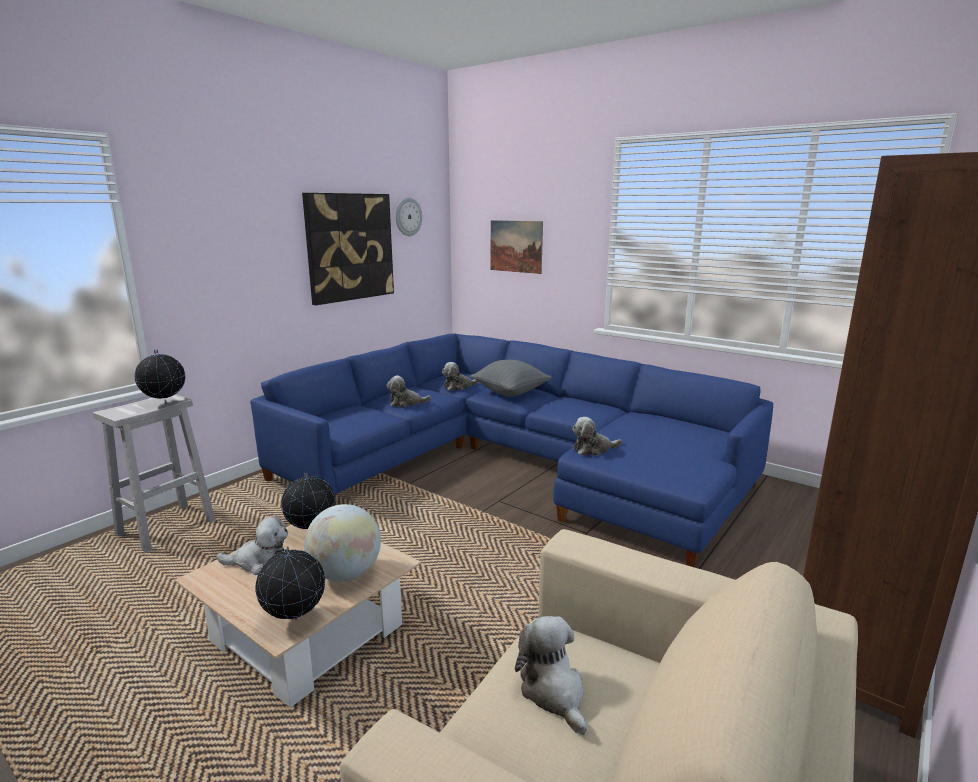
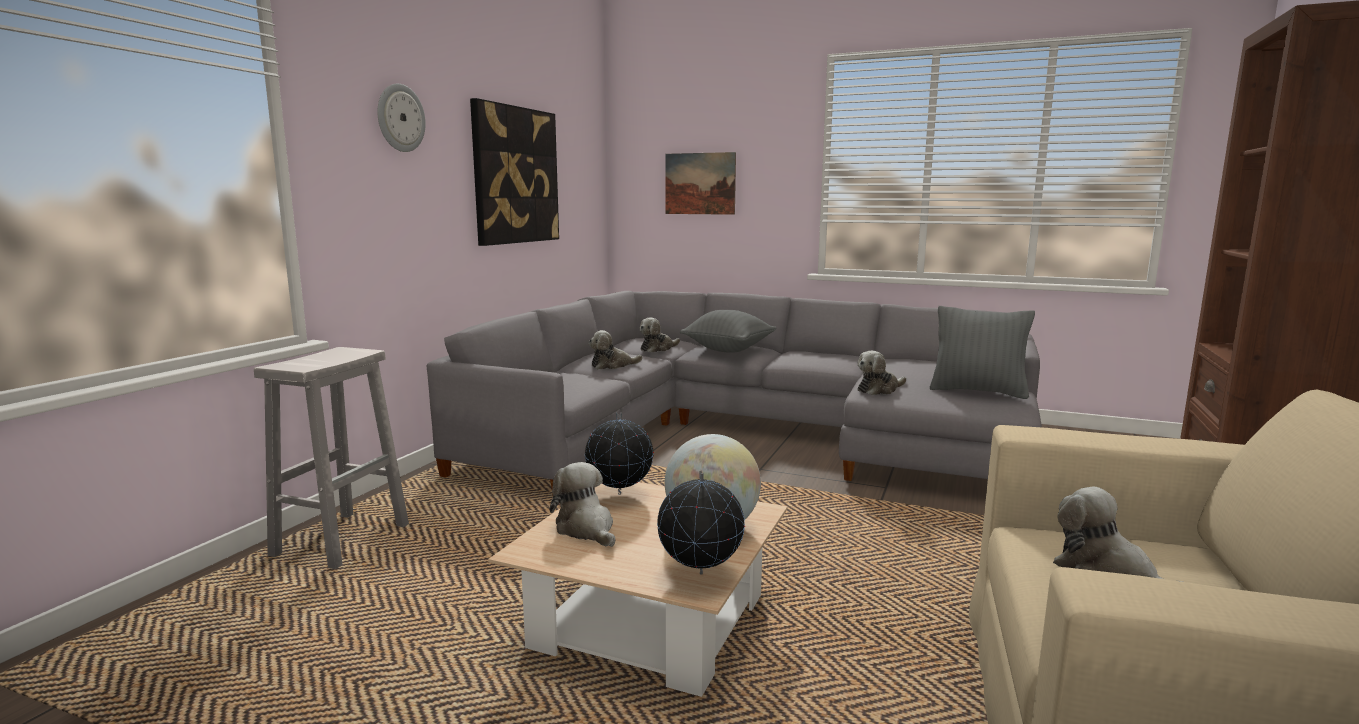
camera: 15 degrees left, 5 degrees down
globe [135,349,185,404] -> none
plush toy [216,516,288,575] -> plush toy turned 105 degrees counterclockwise [550,462,615,547]
blue sofa [250,334,773,567] -> grey sofa [426,291,1042,494]
wall clock [396,198,422,236] -> wall clock moved to [377,84,426,152]
none -> grey pillow [930,306,1035,399]

